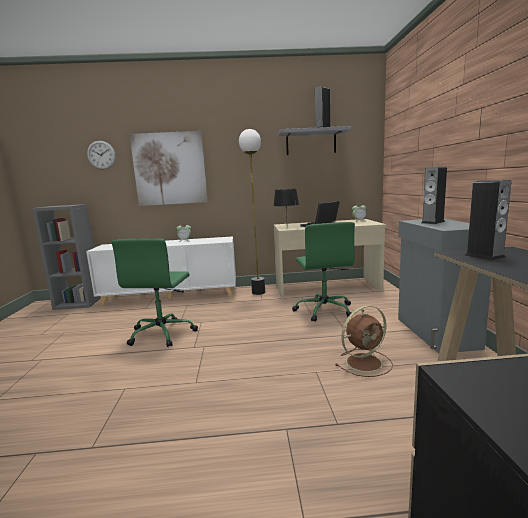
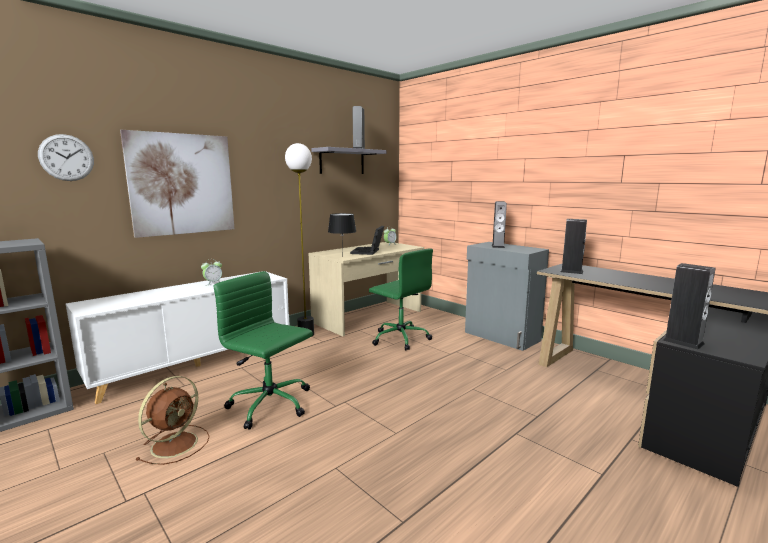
camera: 40 degrees left, 0 degrees up
green office chair [112,238,198,347] -> green office chair turned 150 degrees clockwise [213,271,313,430]
brown fan [335,305,393,377] -> brown fan moved to [136,376,210,465]
none -> speaker [663,263,715,350]

